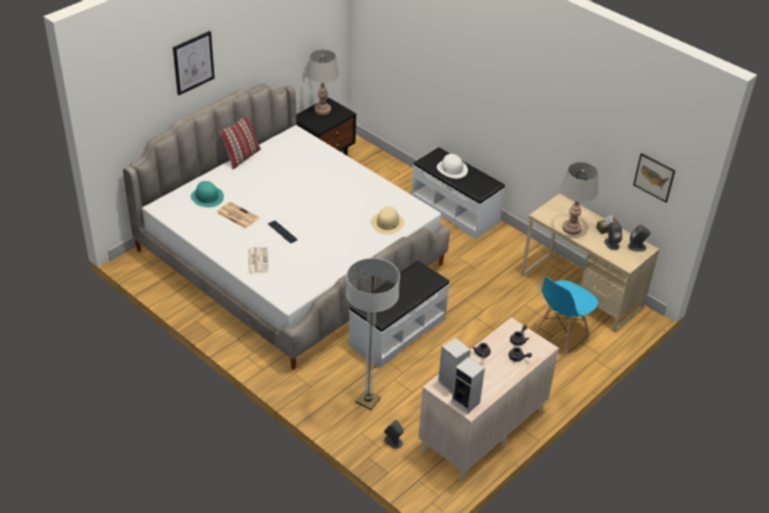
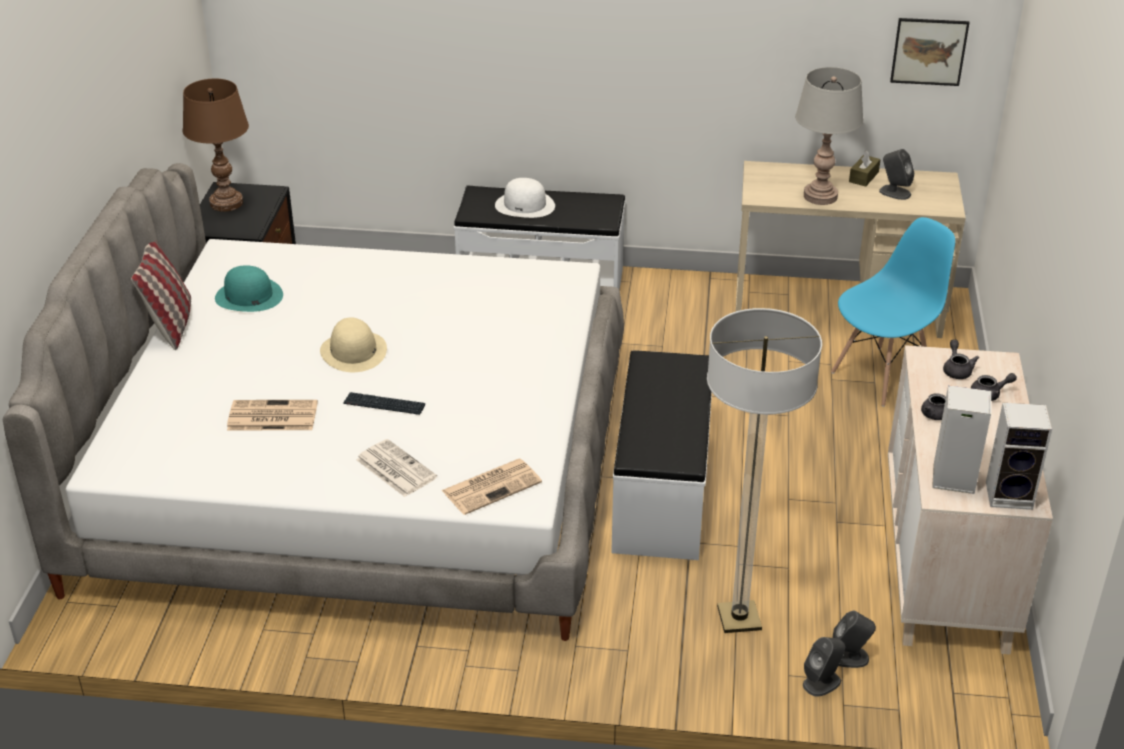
camera: 35 degrees left, 5 degrees down
picture [173,31,215,95] -> none
turquoise hat [191,181,224,207] -> turquoise hat moved to [215,265,283,312]
grey table lamp [306,49,339,115] -> brown table lamp [183,79,249,212]
beige hat [371,207,404,235] -> beige hat moved to [320,317,387,372]
blue chair [534,277,598,356] -> blue chair turned 135 degrees counterclockwise [831,217,955,407]
grey speaker [628,225,651,252] -> grey speaker moved to [803,637,845,697]
none -> newspaper [441,458,542,515]

